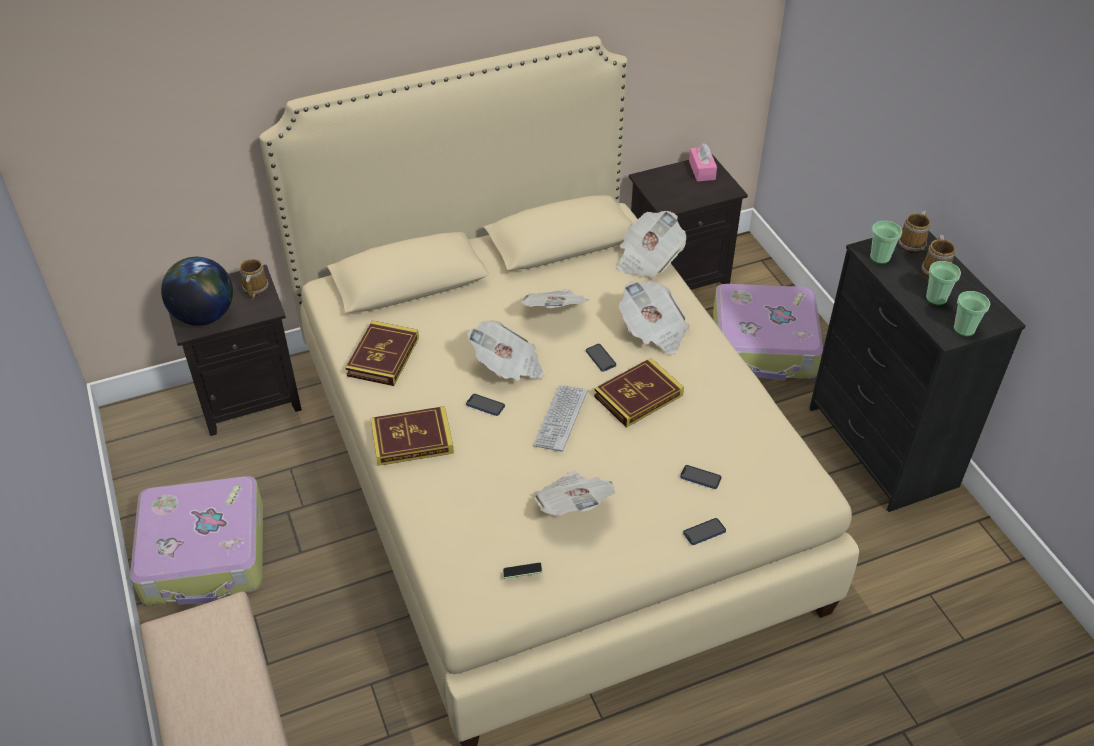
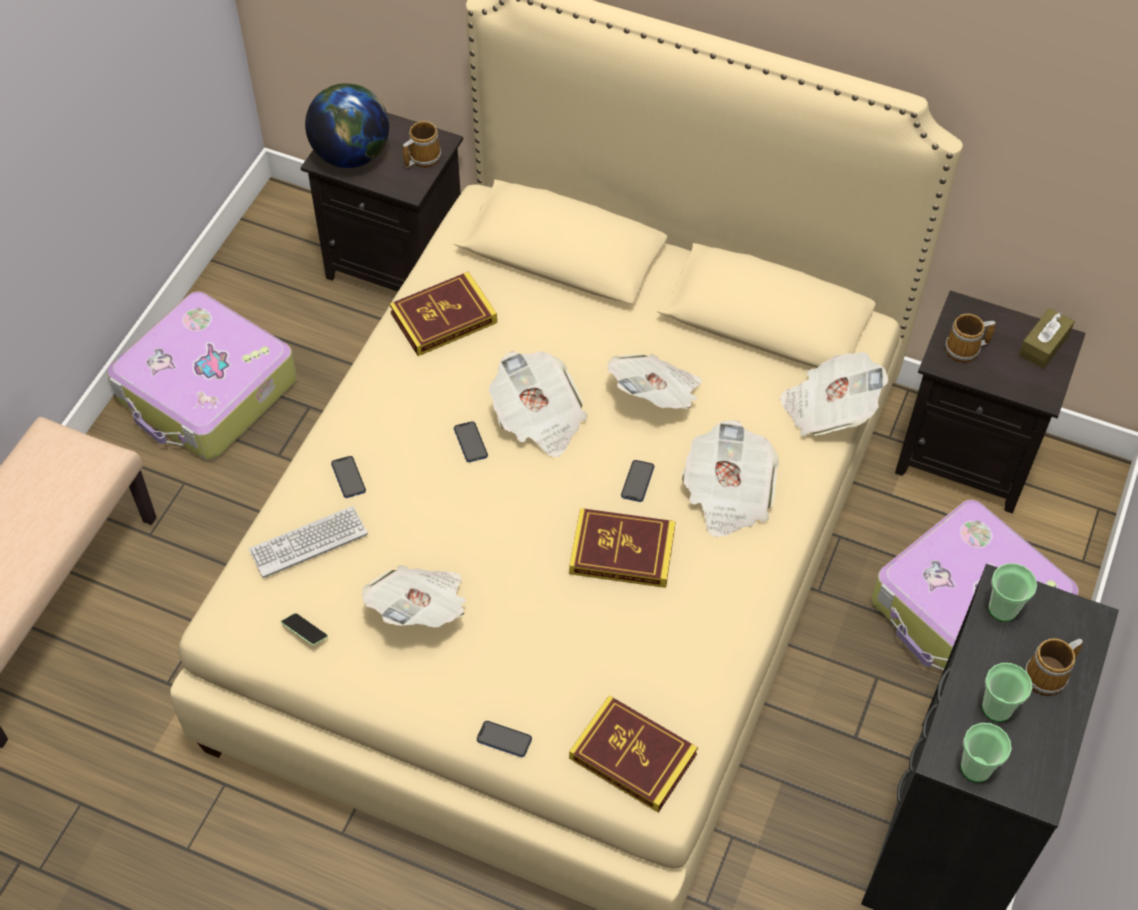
camera: 45 degrees right, 10 degrees up
book [371,406,454,466] -> book moved to [569,695,698,813]
keyboard [533,385,588,452] -> keyboard moved to [249,506,368,578]
phone [680,465,722,489] -> phone moved to [331,456,366,498]
pink tissue box [689,143,717,182] -> brown tissue box [1019,308,1075,369]
mug [898,211,931,254] -> mug moved to [945,314,996,363]

